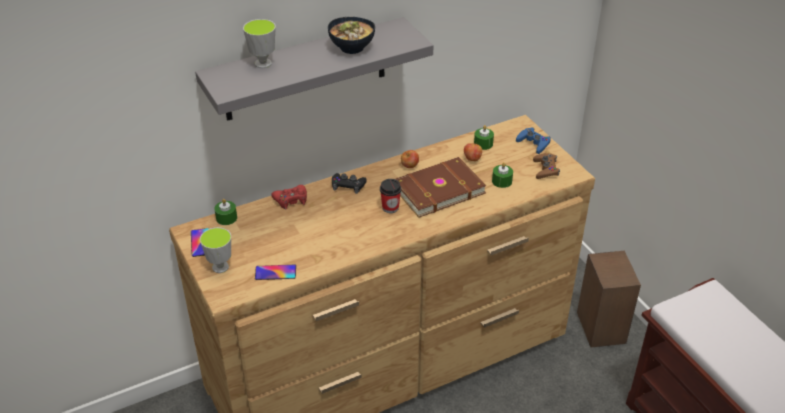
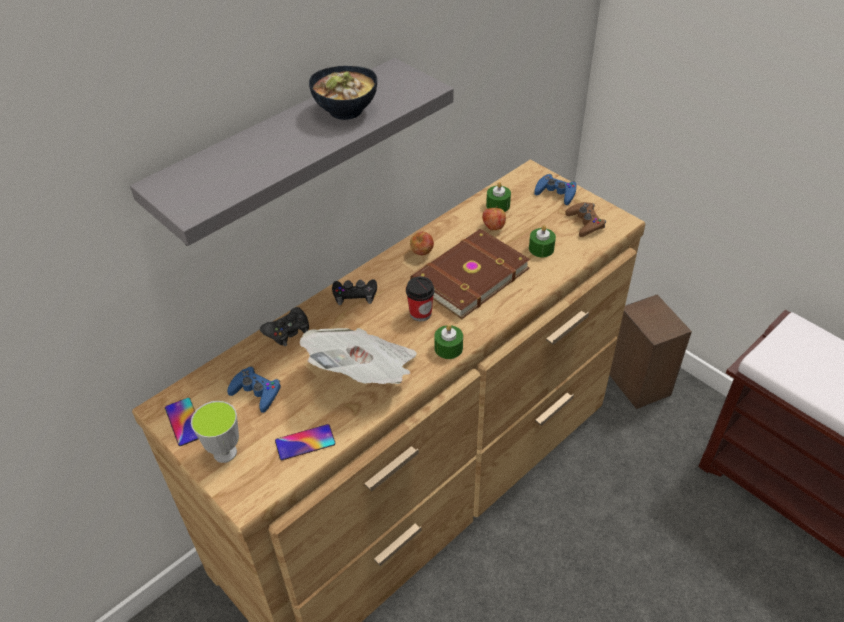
camera: 15 degrees left, 5 degrees up
green candle [214,199,237,225] -> green candle moved to [434,325,463,359]
cup [243,19,276,68] -> none
red game controller [271,185,307,210] -> black game controller [260,307,309,346]
none -> blue game controller [227,366,281,413]
none -> newspaper [300,328,417,384]

